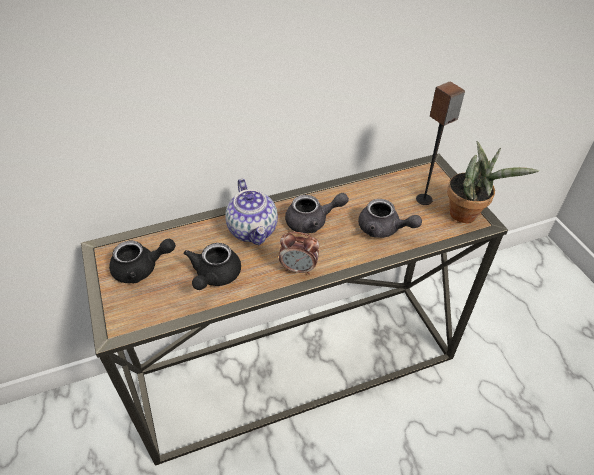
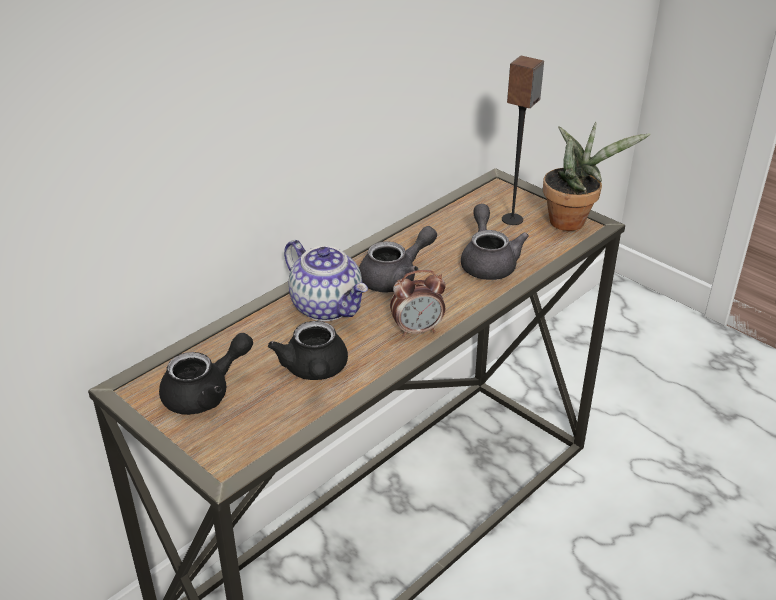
camera: 25 degrees left, 10 degrees down
grey teapot [358,199,422,238] -> grey teapot turned 105 degrees counterclockwise [461,204,529,280]

